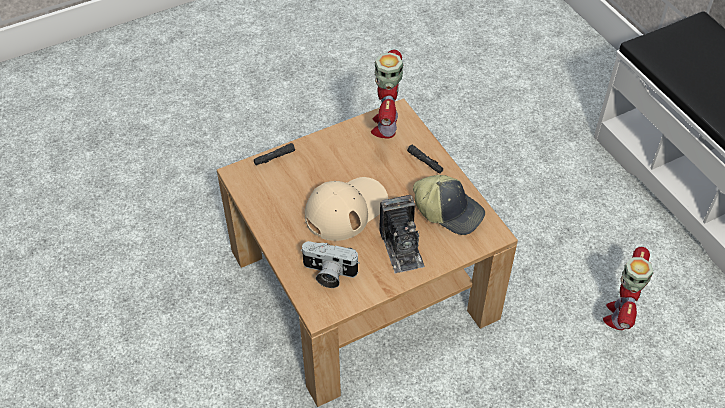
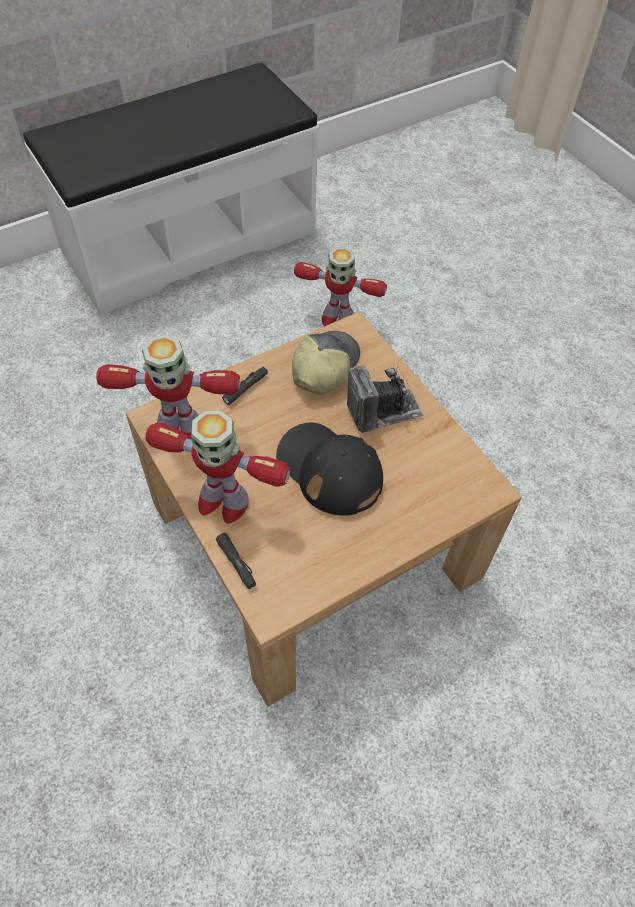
camera: 95 degrees left, 5 degrees up
camera [301,241,360,288] -> none
beige cap [305,177,388,241] -> black cap [276,423,383,516]
none -> toy robot [145,410,290,524]

